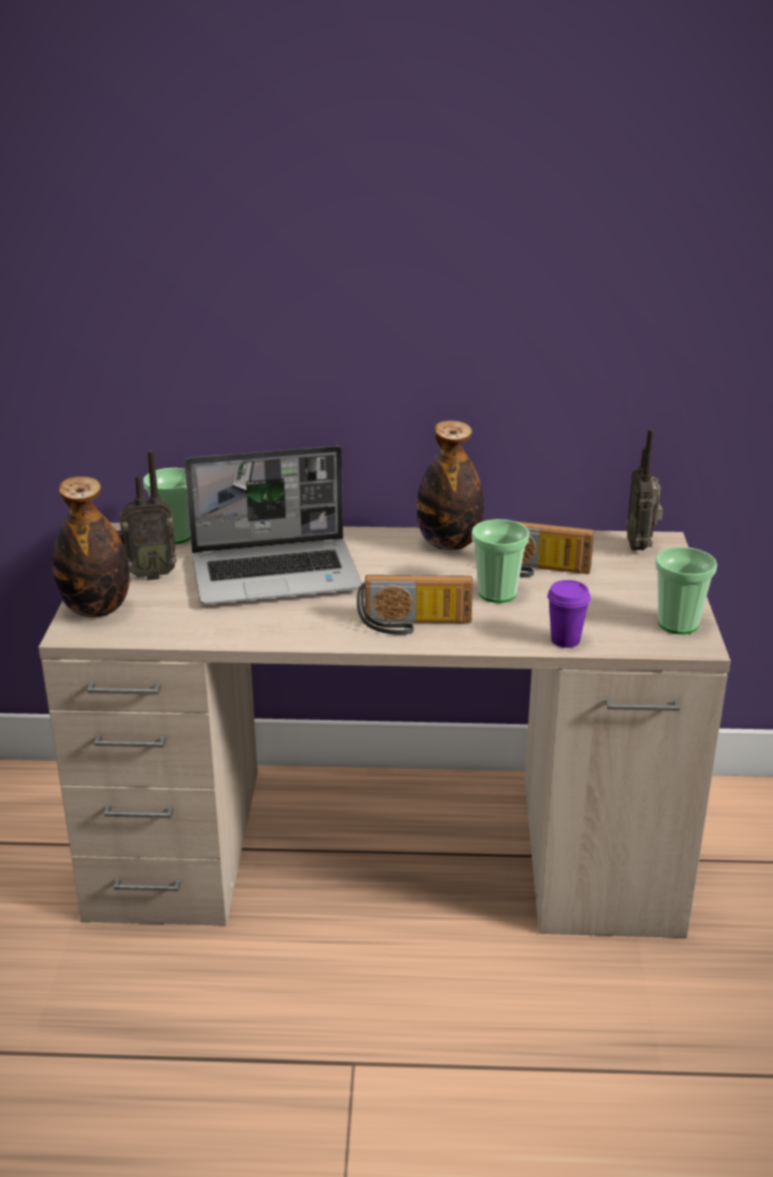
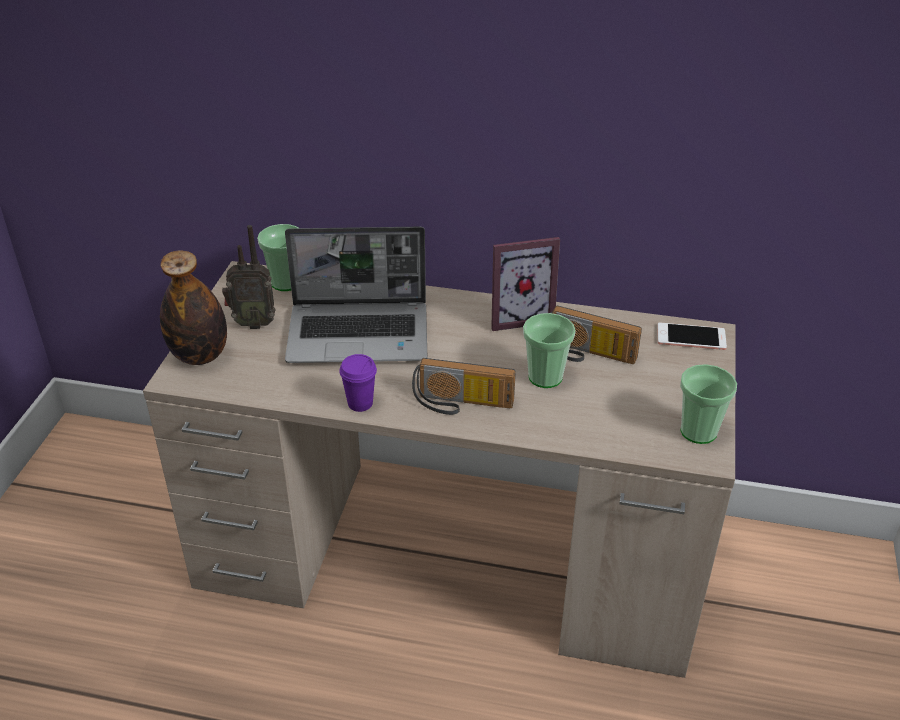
camera: 10 degrees right, 10 degrees up
bottle [417,421,484,550] -> picture frame [491,237,560,331]
purple cup [547,580,591,648] -> purple cup moved to [339,354,377,412]
radio [627,429,663,551] -> phone [657,323,727,350]

